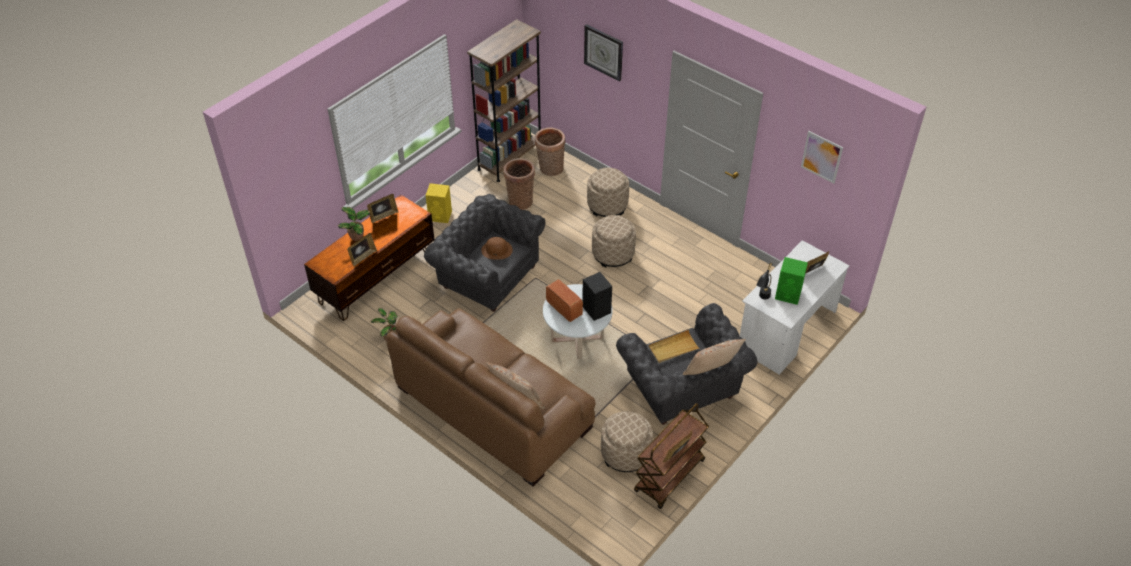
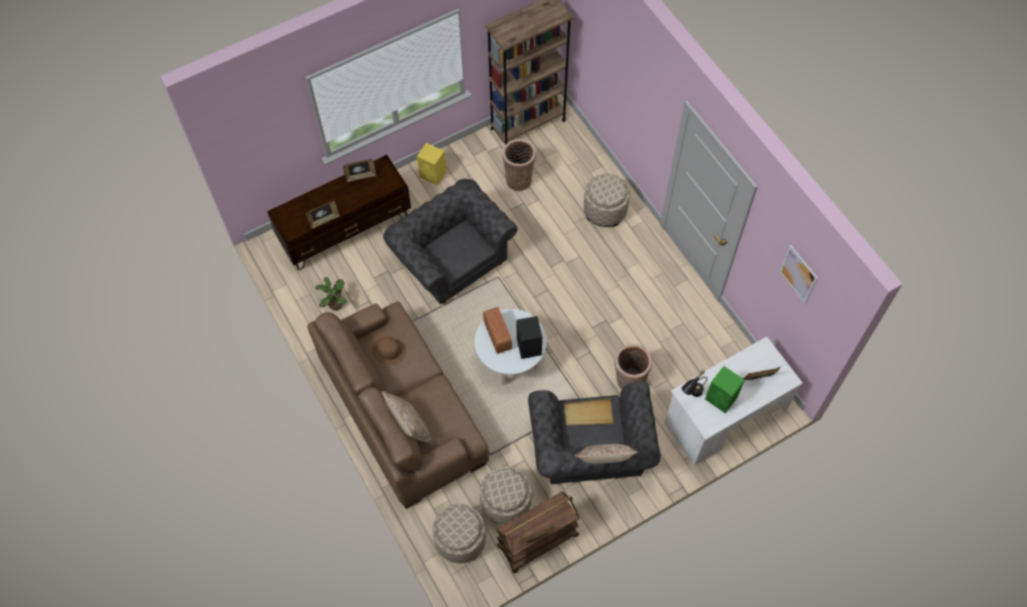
camera: 20 degrees right, 15 degrees up
potted plant [338,207,370,241] -> none
brown hat [481,237,513,260] -> brown hat moved to [372,336,406,365]
basket [535,128,565,176] -> basket moved to [614,344,652,389]
wall clock [584,24,623,82] -> none
beige ottoman [592,215,636,267] -> beige ottoman moved to [433,504,486,563]

